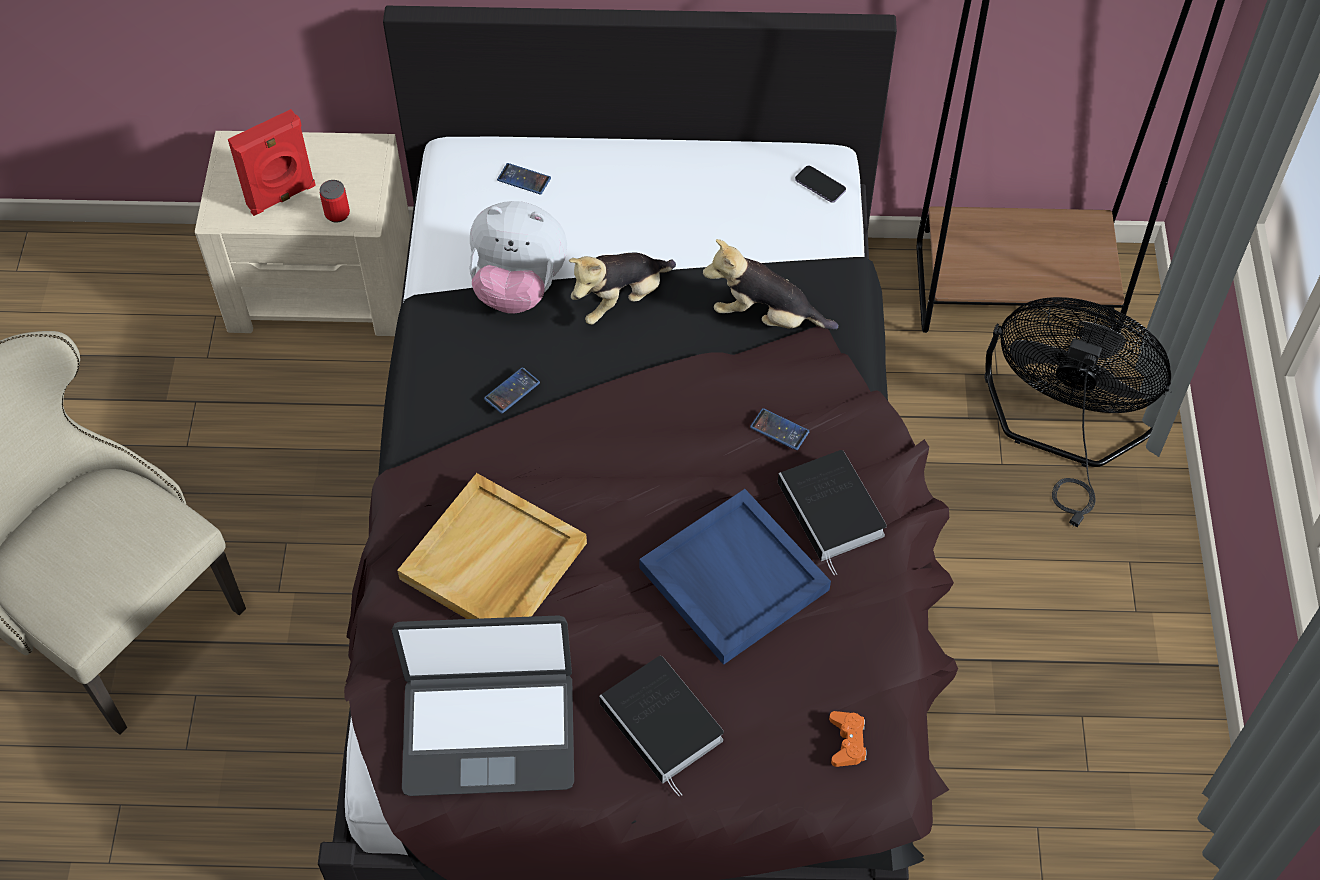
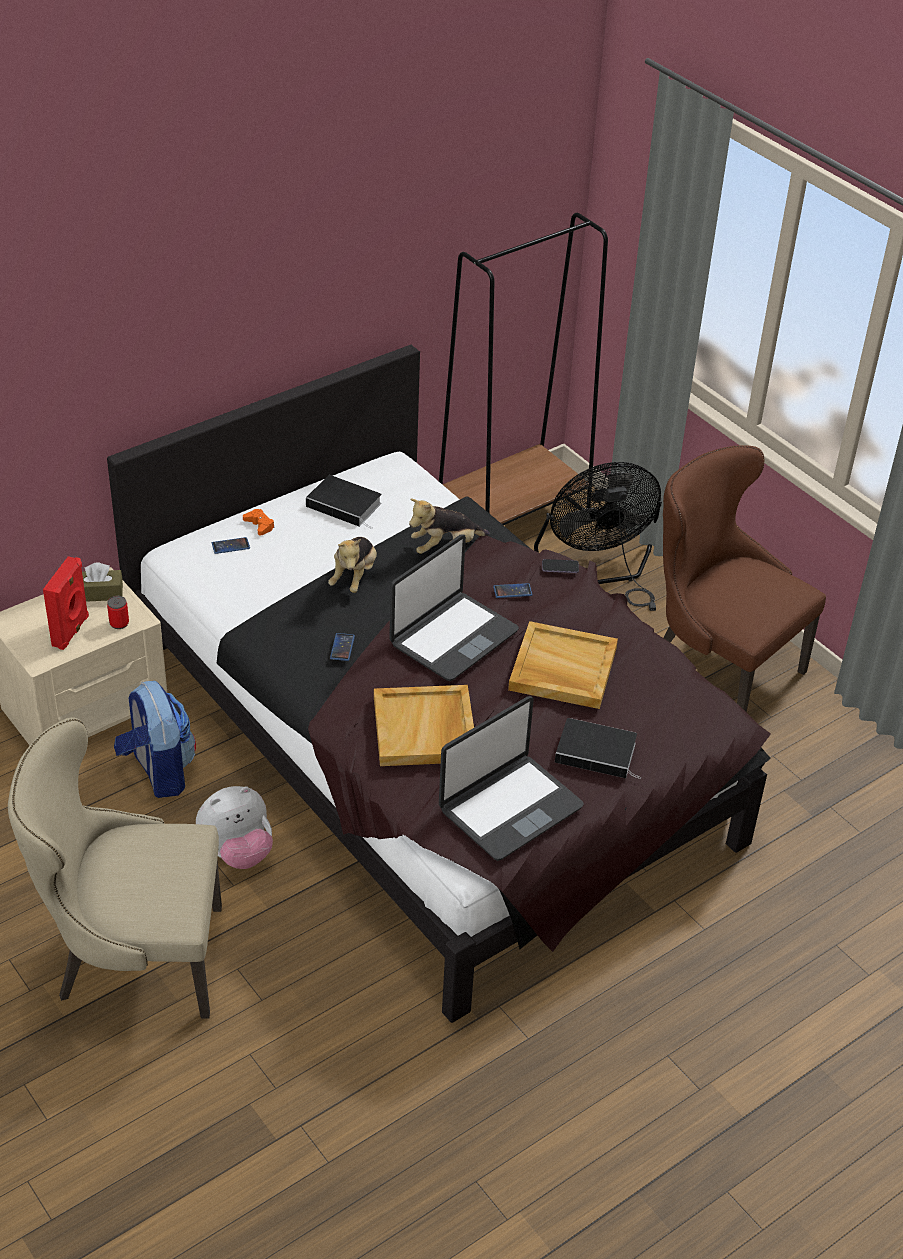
camera: 40 degrees left, 15 degrees down
plush toy [469,201,567,314] -> plush toy moved to [196,786,273,869]
blue tray [639,489,831,665] -> beige tray [508,621,618,709]
book [778,450,887,575] -> book moved to [306,475,382,529]
phone [795,166,846,203] -> phone moved to [542,559,579,573]
orange game controller [829,711,867,767] -> orange game controller moved to [243,509,275,535]
none -> brown tissue box [82,562,123,602]
none -> backpack [114,681,196,798]
none -> laptop [389,534,519,681]
none -> brown chair [663,445,826,712]

